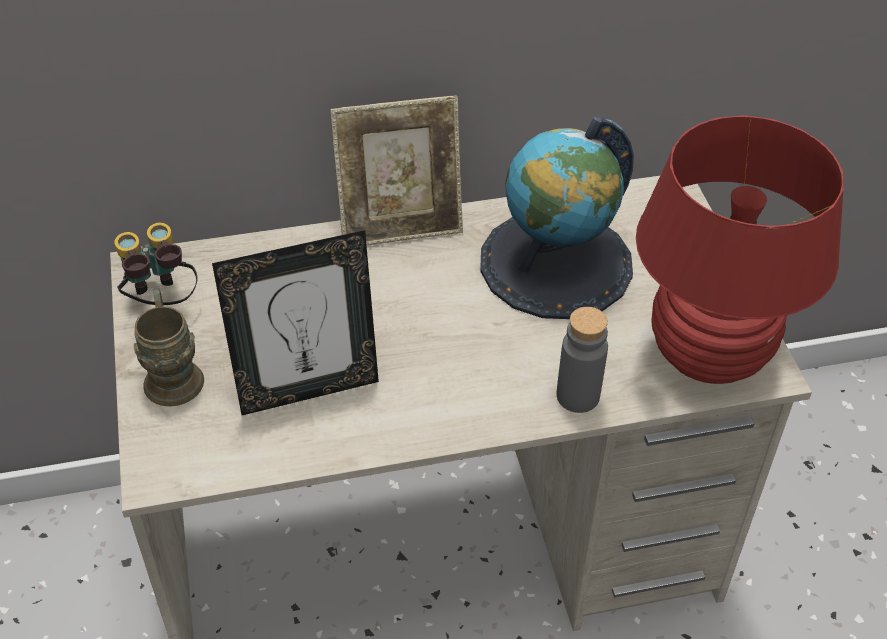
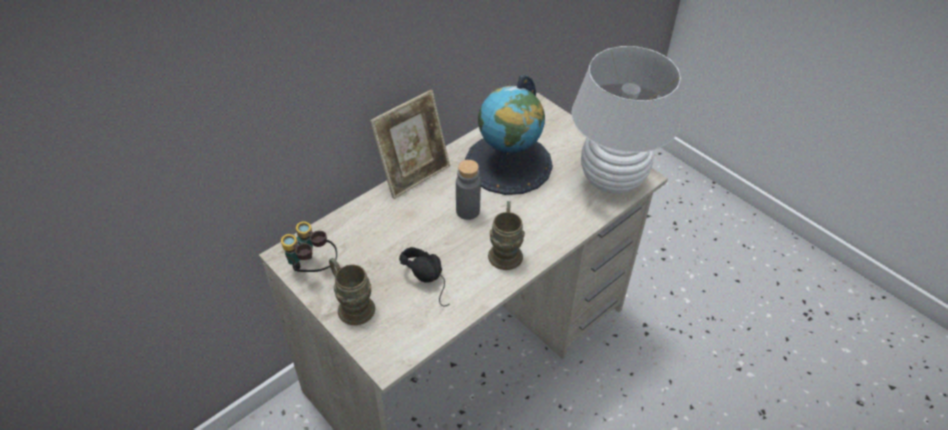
camera: 30 degrees left, 0 degrees up
picture frame [212,230,379,415] -> black headphones [399,247,450,307]
grey bottle [557,307,608,413] -> grey bottle moved to [456,160,481,220]
red table lamp [636,115,844,384] -> white table lamp [571,46,681,194]
none -> brown mug [488,201,525,270]

